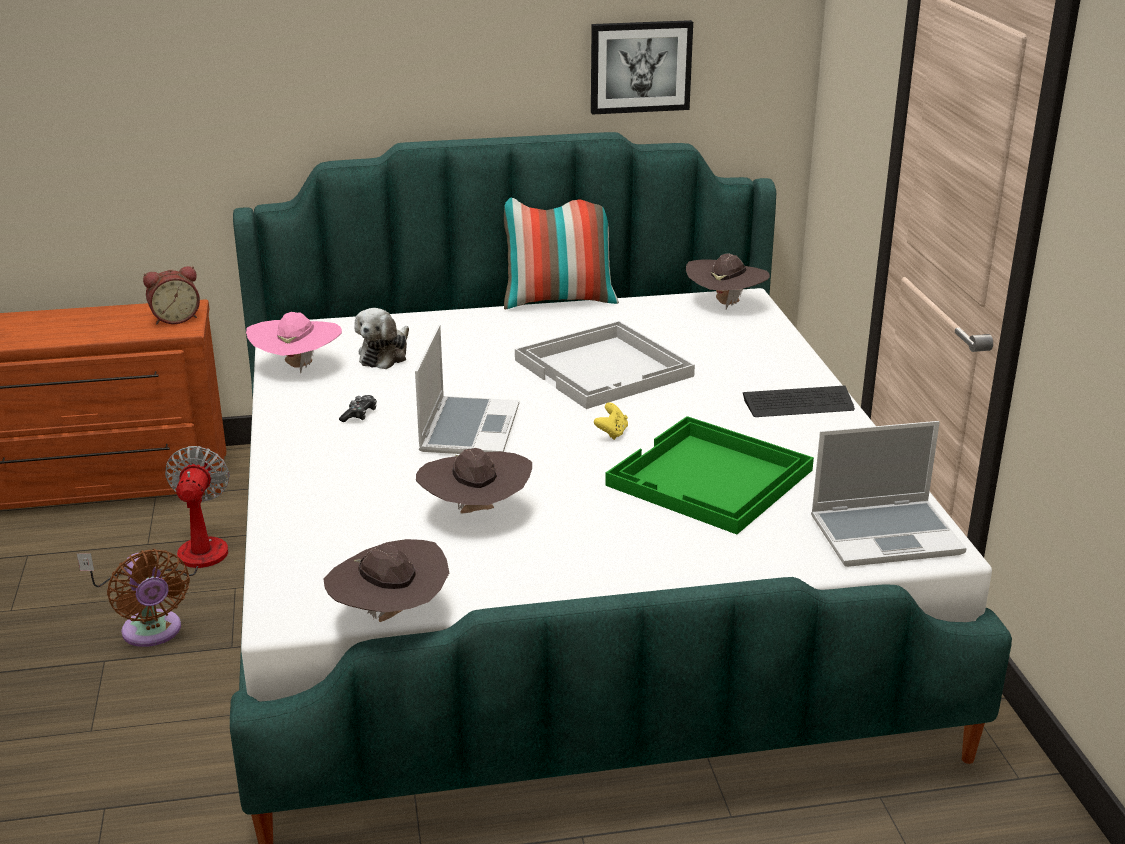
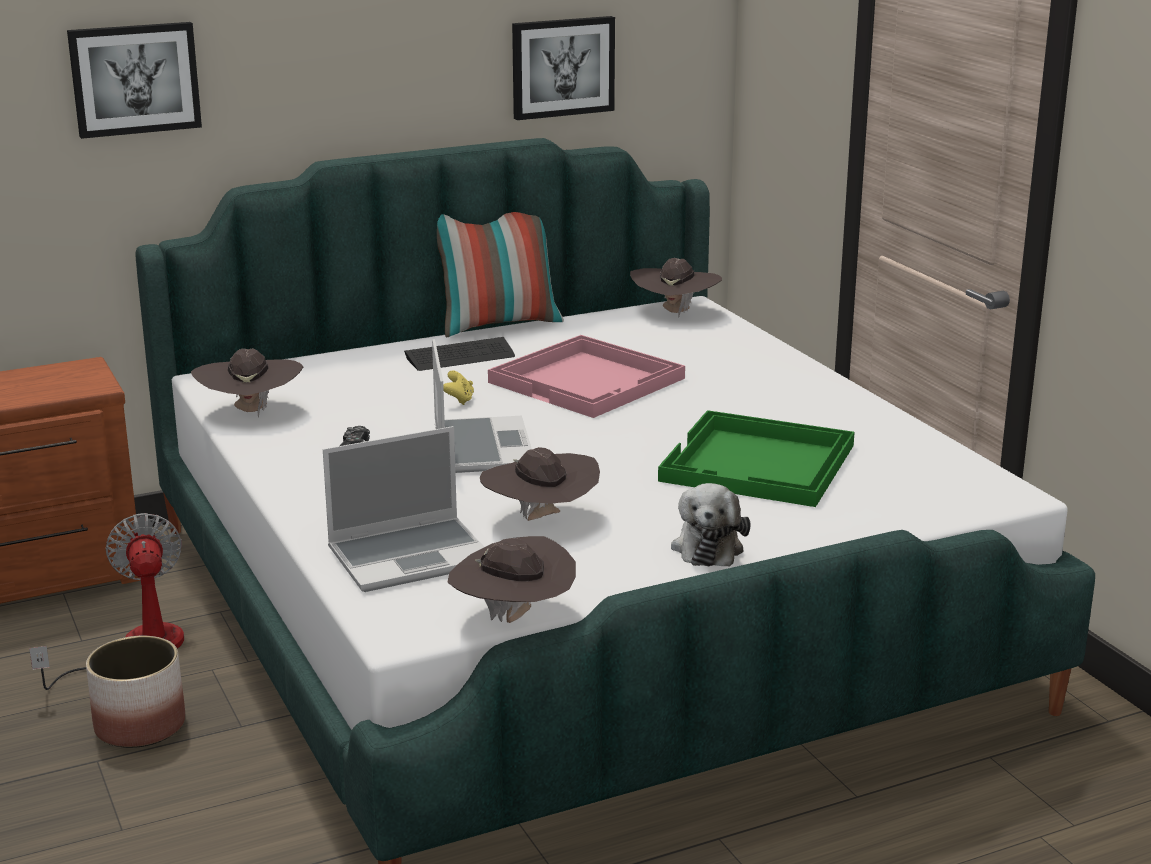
camera: 15 degrees left, 5 degrees down
brown fan [107,549,190,647] -> planter [86,636,185,748]
alarm clock [143,266,200,324] -> none
pink hat [246,312,342,373] -> brown hat [191,348,303,417]
plush toy [354,308,409,369] -> plush toy moved to [671,483,751,567]
white tray [515,321,695,409] -> pink tray [488,335,685,418]
yellow game controller [594,402,628,440] -> yellow game controller moved to [443,371,474,405]
keyboard [743,386,855,417] -> keyboard moved to [404,337,515,371]
laptop [811,421,966,567] -> laptop moved to [323,426,484,592]
none -> picture [67,22,202,139]

